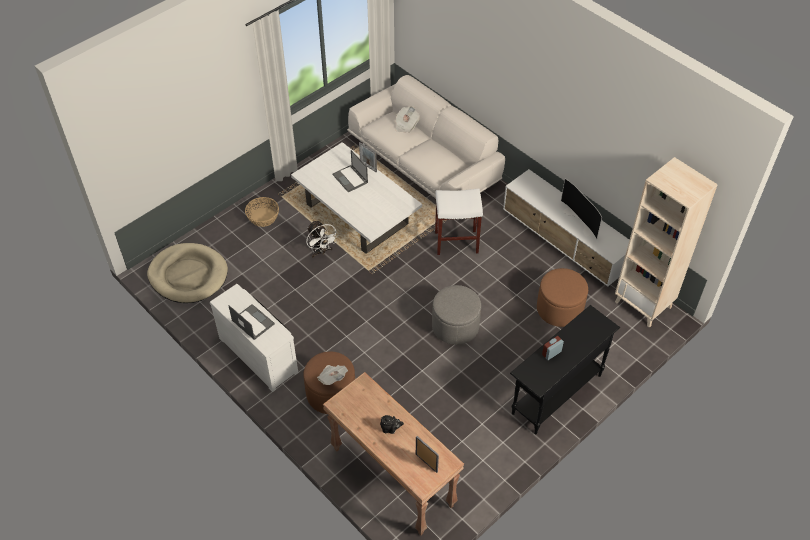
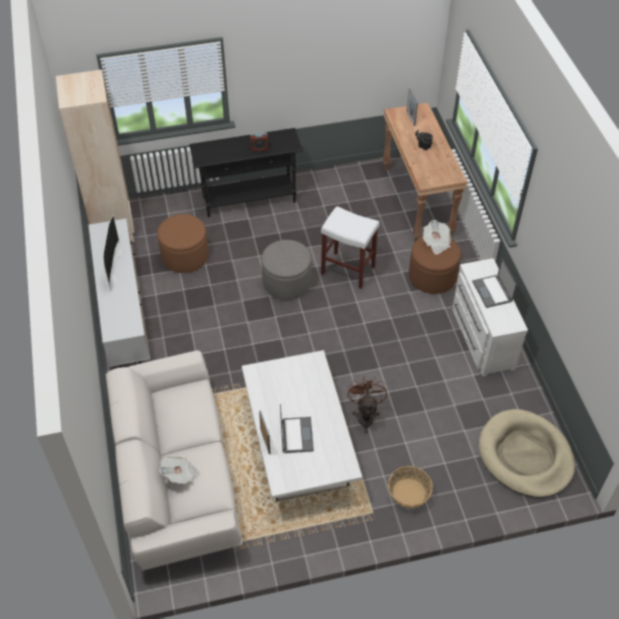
camera: 150 degrees left, 0 degrees up
white fan [306,220,339,258] -> brown fan [348,376,387,433]
white stool [435,189,483,255] -> white stool moved to [321,206,379,289]

